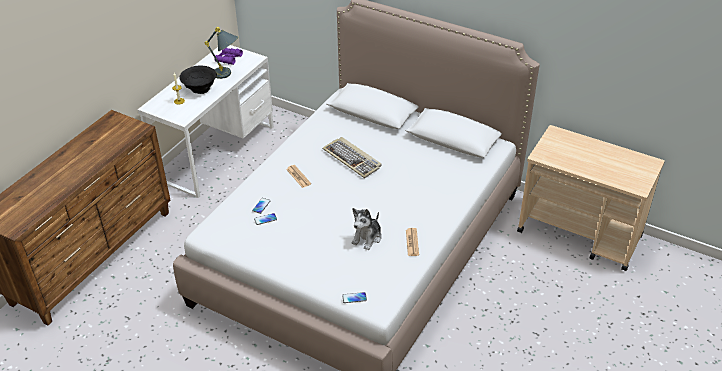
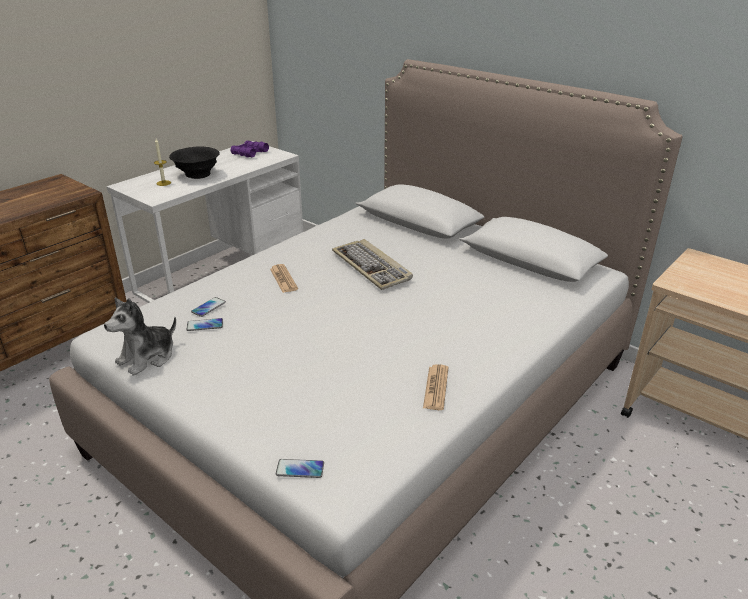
camera: 10 degrees right, 10 degrees down
grey table lamp [205,27,238,79] -> none
plush toy [352,208,382,250] -> plush toy moved to [104,298,176,376]

